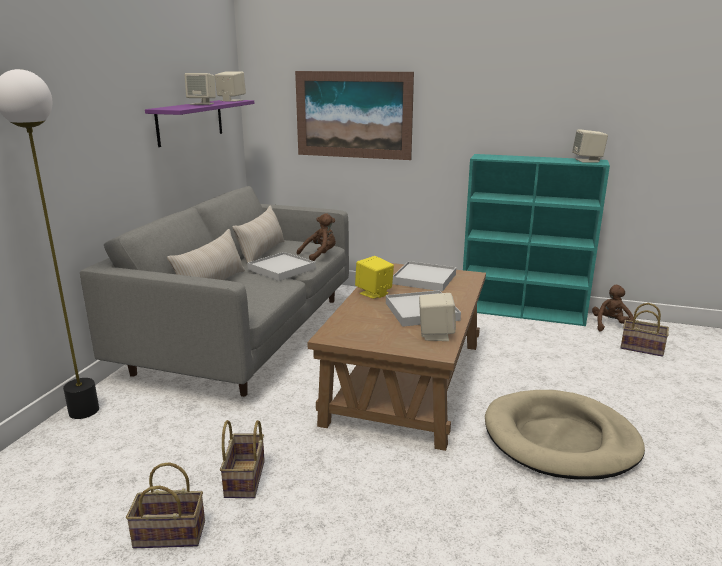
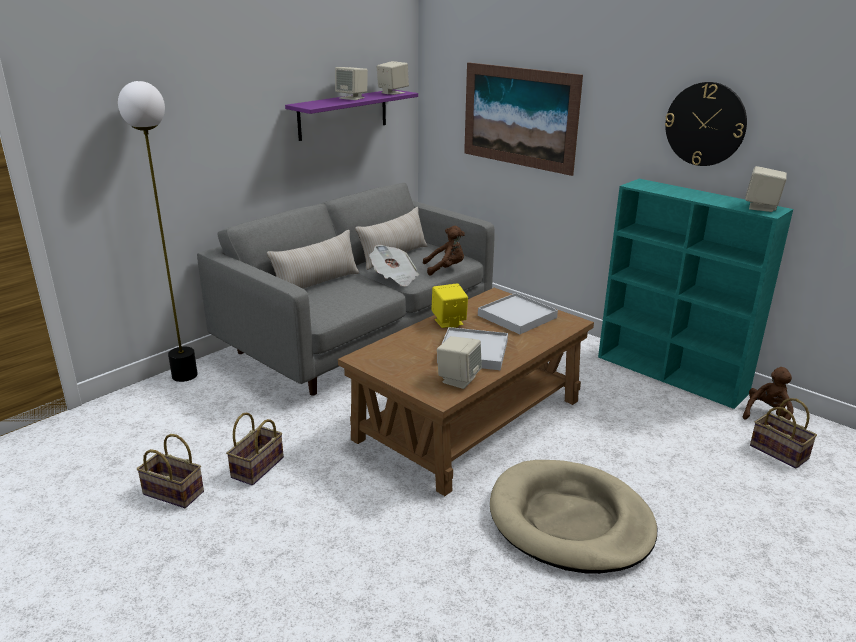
camera: 25 degrees right, 5 degrees up
white tray [247,252,316,281] -> newspaper [369,245,419,287]
none -> wall clock [665,82,747,166]

